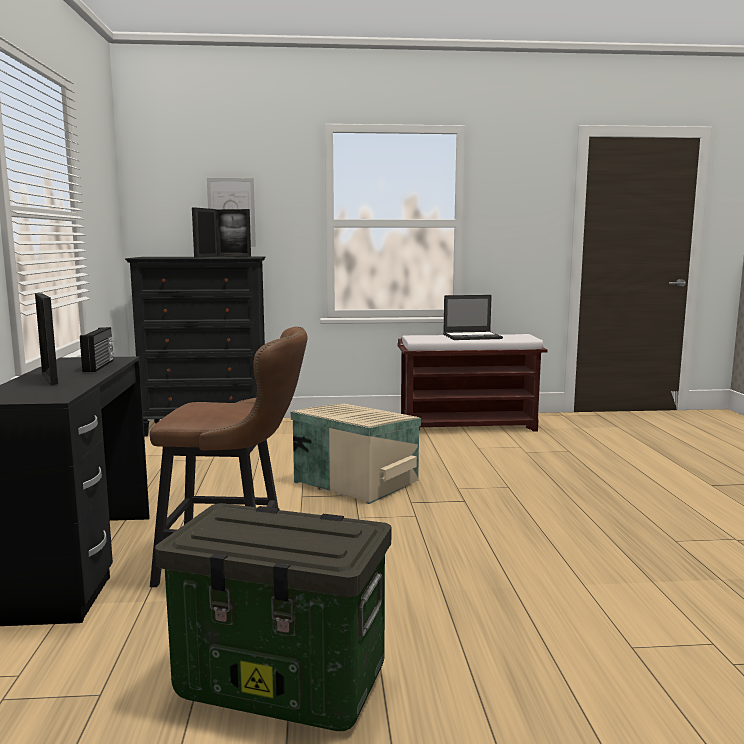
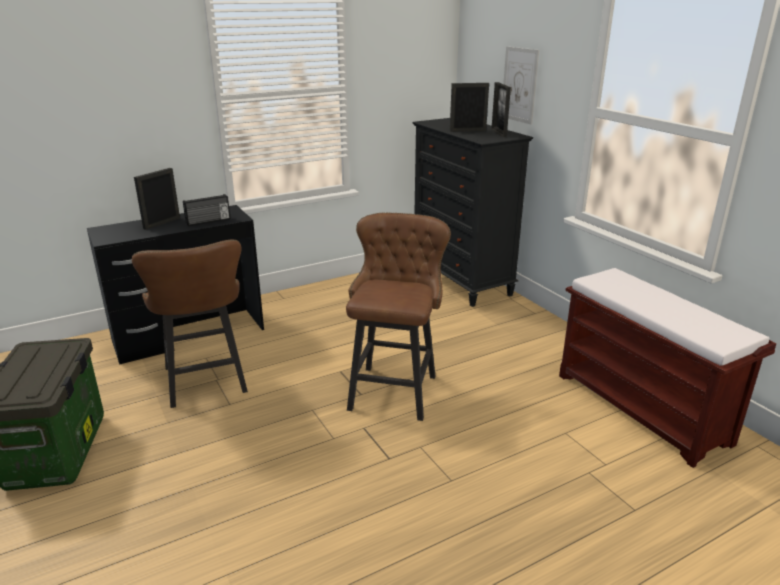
camera: 65 degrees right, 15 degrees up
beige storage box [291,404,421,504] -> brown stool [346,213,451,421]
laptop [443,295,503,340] -> none

